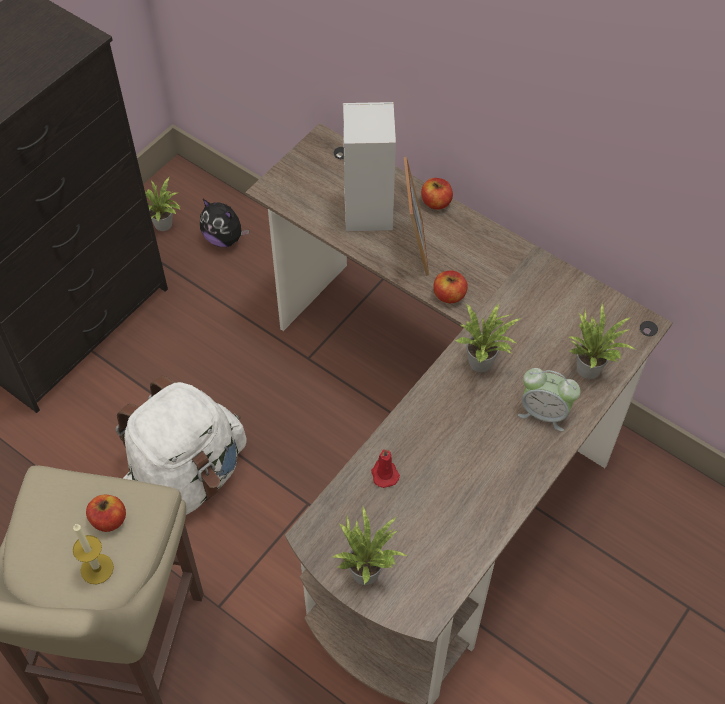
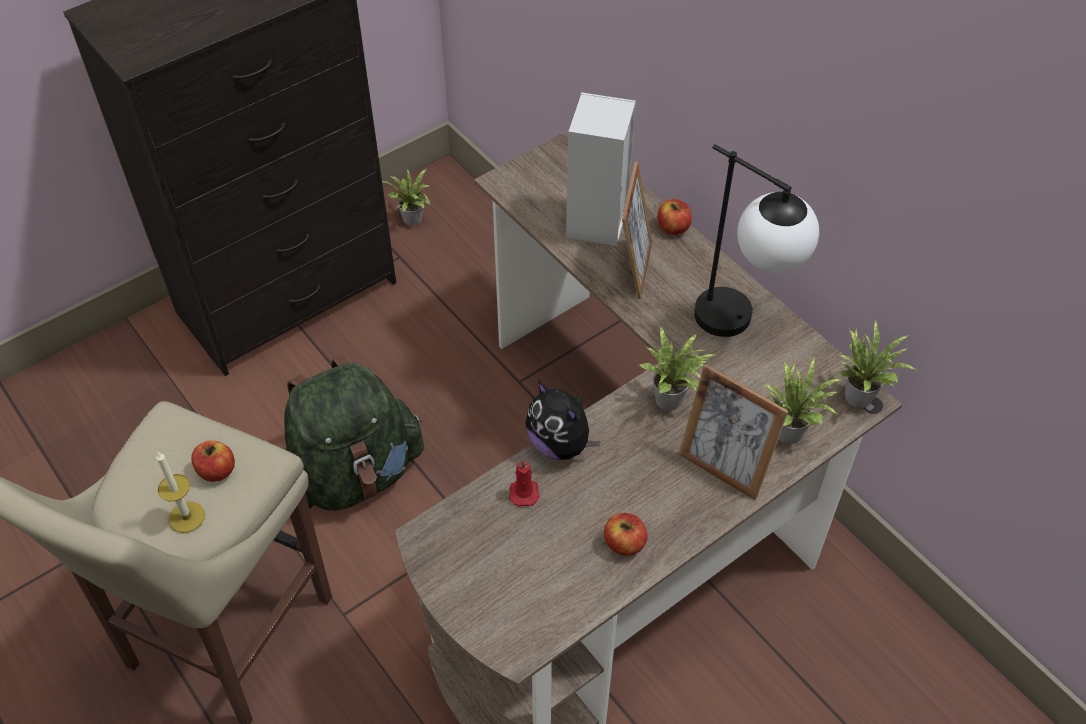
camera: 15 degrees right, 5 degrees down
white backpack [115,375,246,515] -> green backpack [284,355,424,511]
plush toy [200,198,249,247] -> plush toy moved to [525,381,601,460]
potted plant [333,507,408,585] -> potted plant moved to [838,319,917,408]
apple [433,271,468,303] -> apple moved to [604,513,647,556]
alarm clock [518,368,581,431] -> picture frame [679,364,788,500]
none -> table lamp [694,144,819,337]

